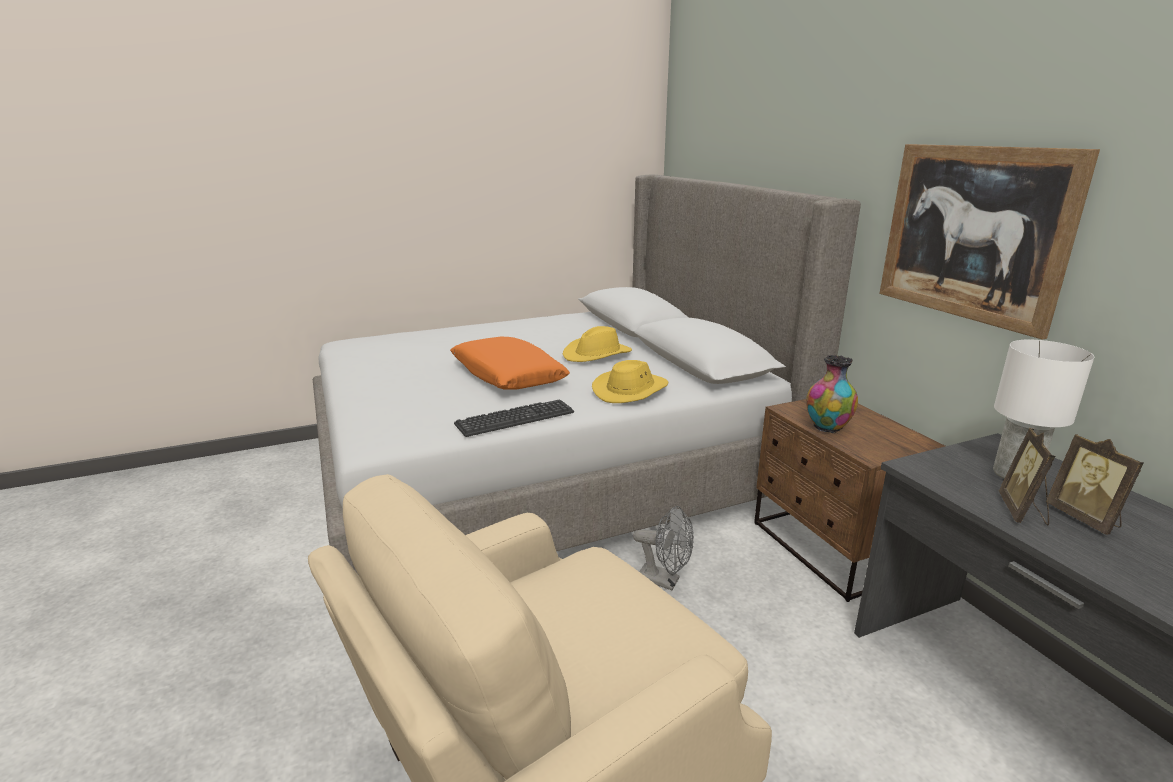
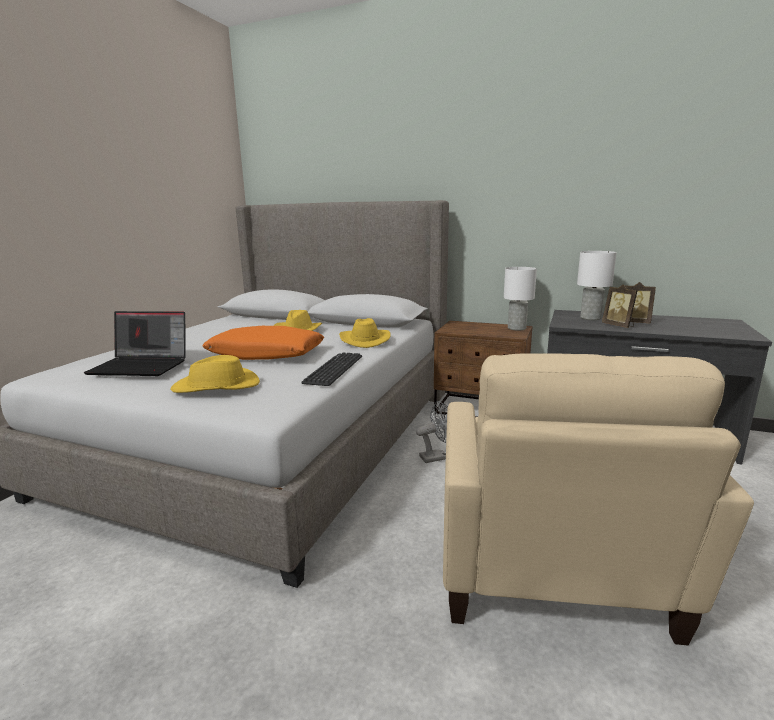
camera: 45 degrees left, 5 degrees down
vase [806,355,858,433] -> none
picture [879,144,1100,340] -> none
none -> laptop [84,311,186,376]
none -> yellow hat [170,355,260,393]
none -> white table lamp [504,267,537,331]

